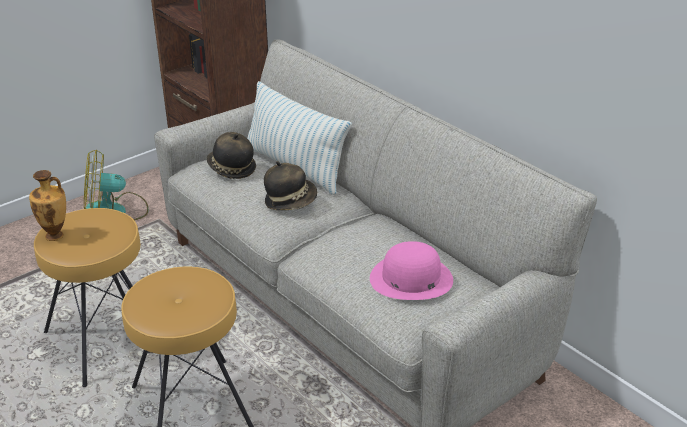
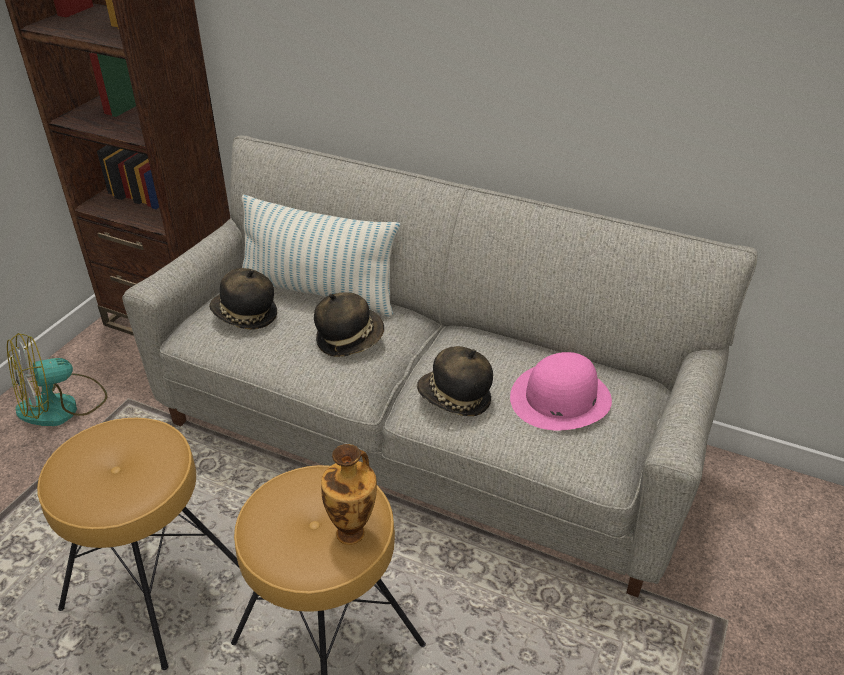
camera: 25 degrees left, 5 degrees up
vase [29,170,66,241] -> vase moved to [321,444,377,545]
none -> hat [417,346,493,416]

